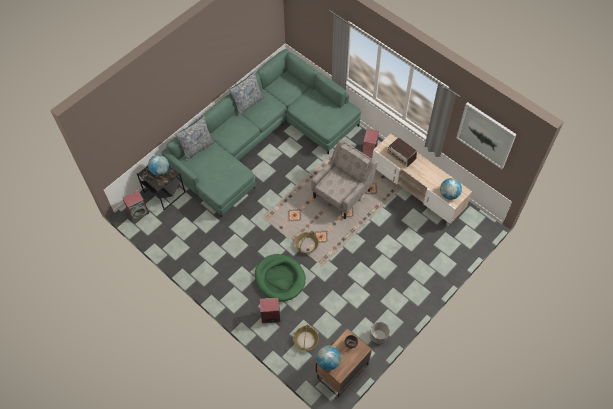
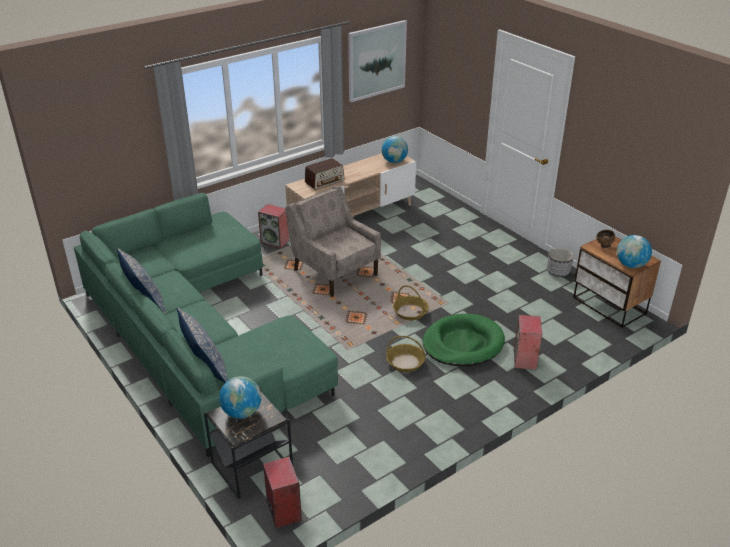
camera: 80 degrees left, 25 degrees down
basket [293,324,319,351] -> basket moved to [386,336,426,372]

